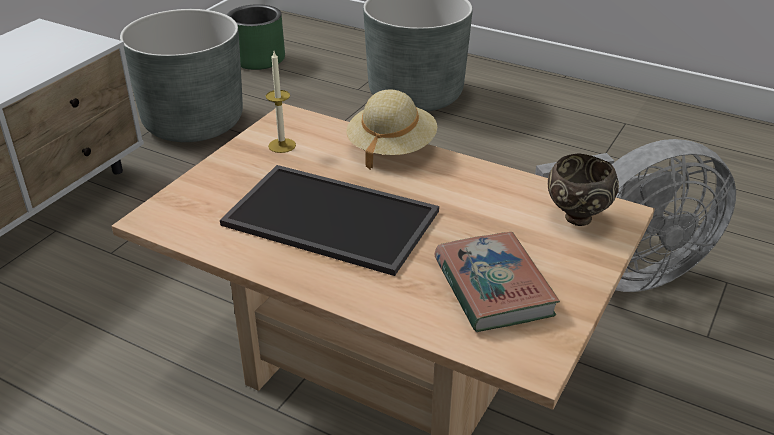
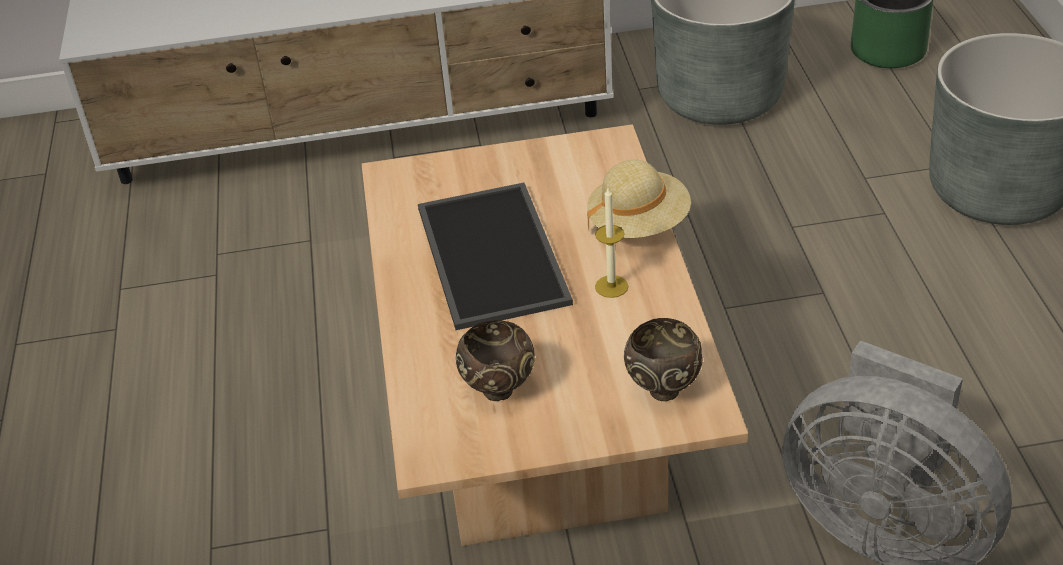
camera: 55 degrees right, 5 degrees up
candle [266,51,296,153] -> candle moved to [595,188,629,298]
book [434,232,560,332] -> brown bowl [456,320,535,401]

